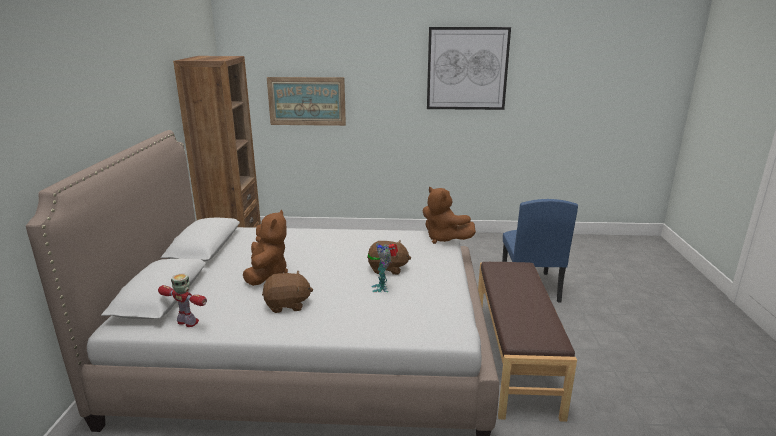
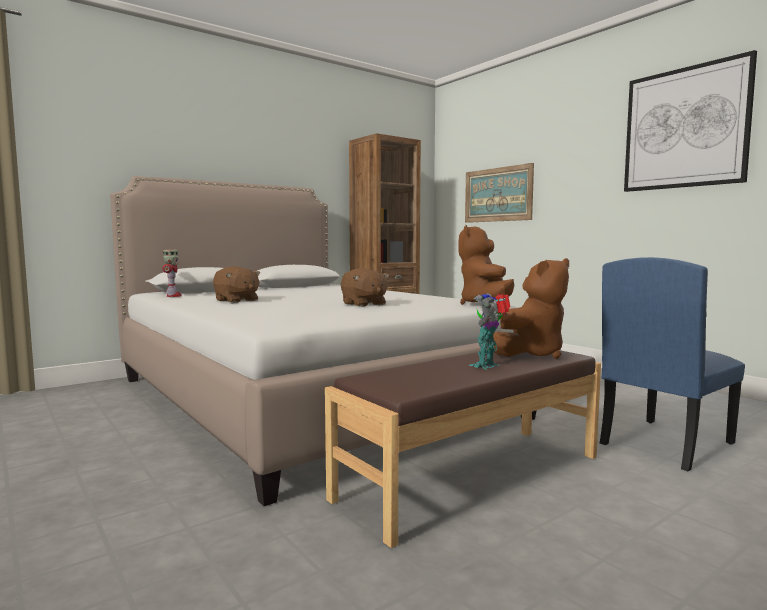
camera: 50 degrees right, 15 degrees down
brown plush toy [243,210,288,286] -> brown plush toy moved to [493,258,569,359]
toy robot [368,243,398,292] -> toy robot moved to [468,293,511,370]

